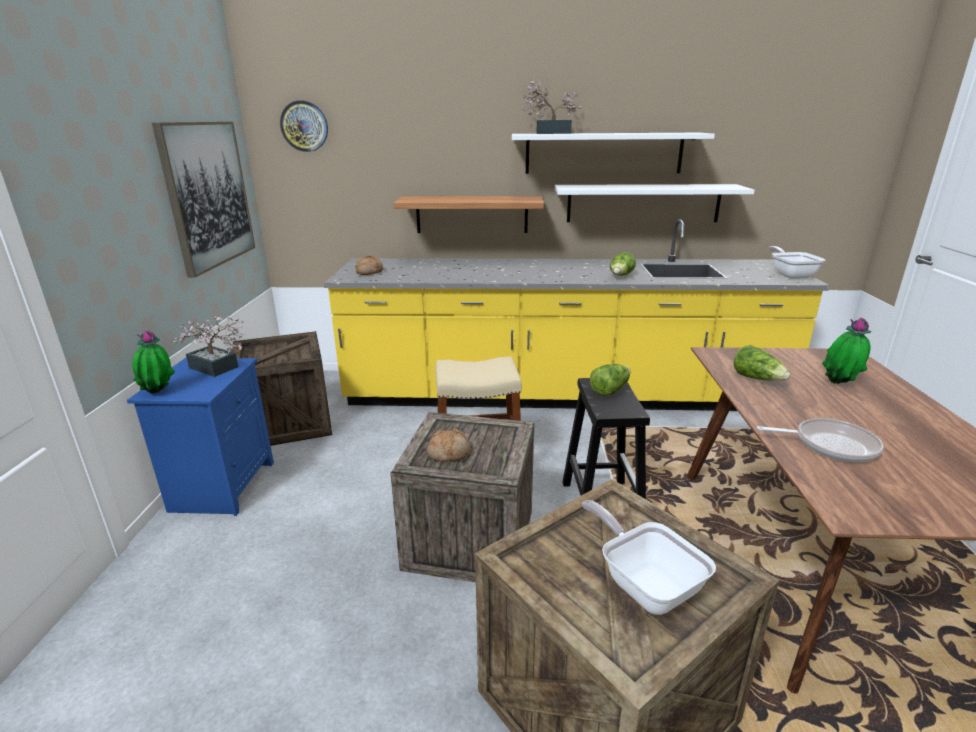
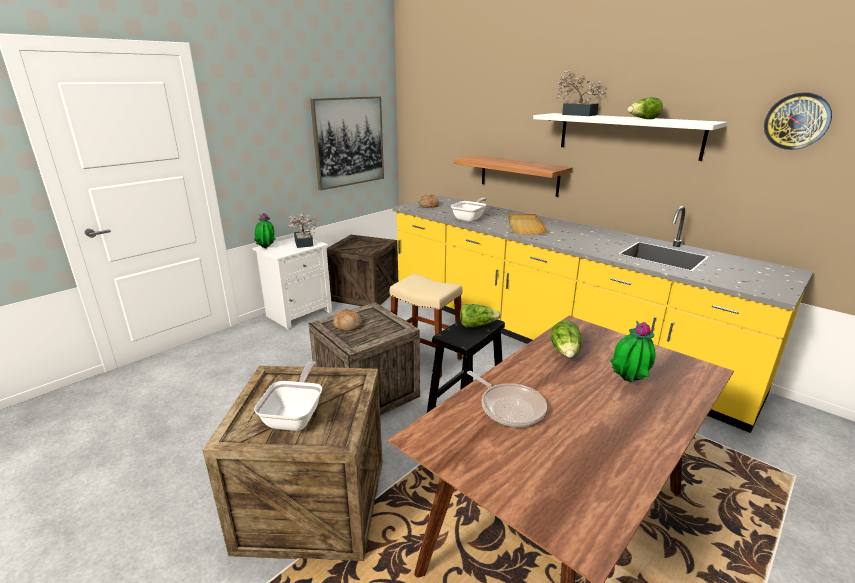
camera: 40 degrees right, 0 degrees up
blue nightstand [127,358,274,516] -> white nightstand [253,237,332,330]
wall clock [280,100,328,152] -> wall clock moved to [764,92,832,150]
white shelf [555,184,755,222] -> none
lettuce [610,252,636,276] -> lettuce moved to [628,97,663,119]
frying pan [769,246,825,279] -> frying pan moved to [451,198,487,222]
none -> beige tray [508,213,547,235]

